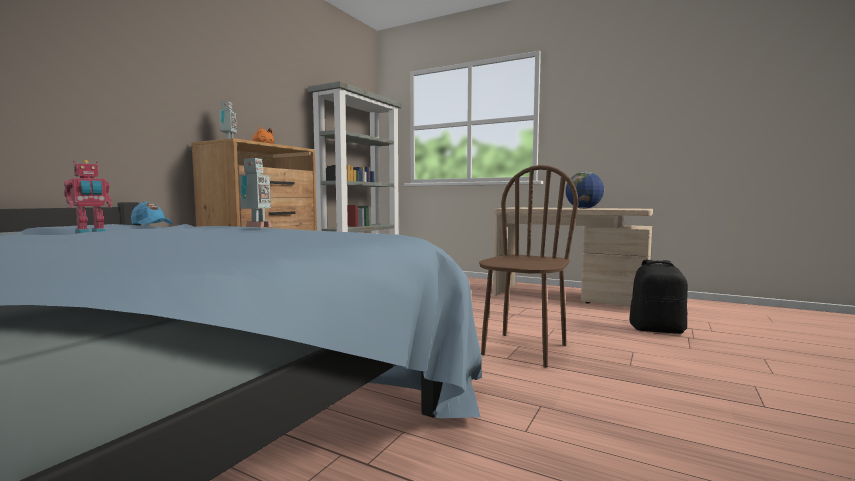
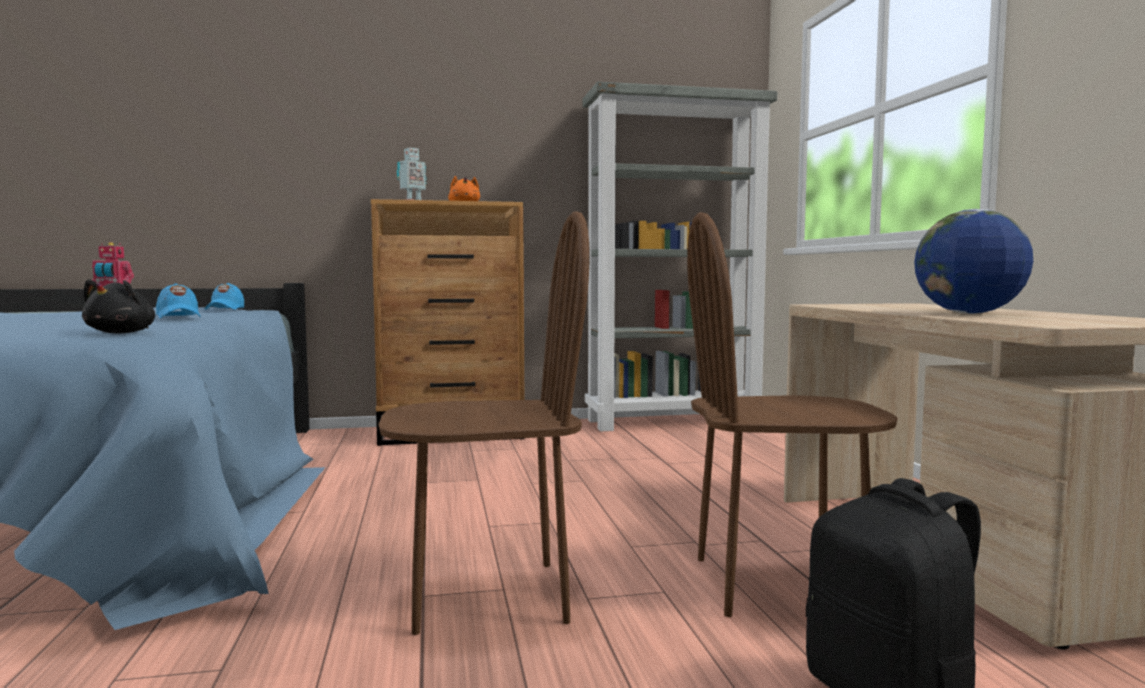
camera: 50 degrees right, 0 degrees up
toy robot [239,158,272,227] -> blue cap [156,284,201,318]
none -> black plush toy [82,279,155,334]
none -> brown chair [687,212,898,617]

